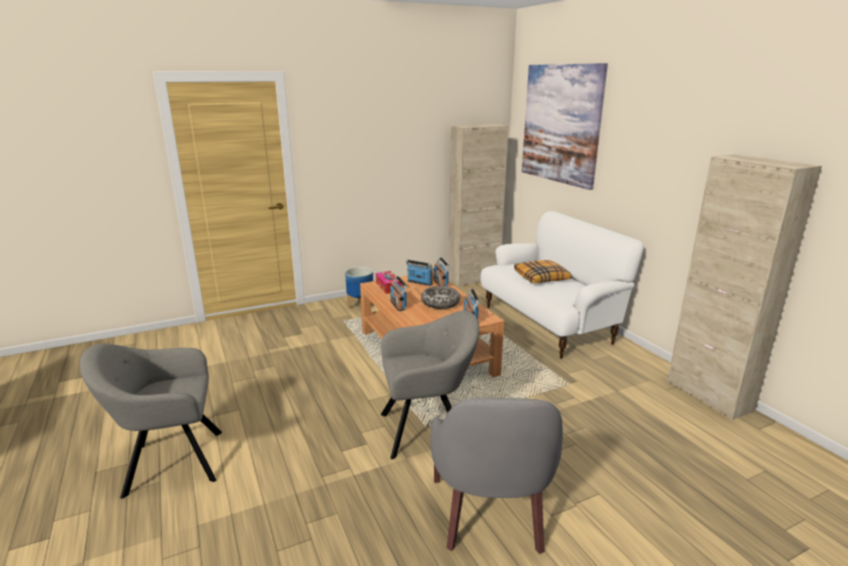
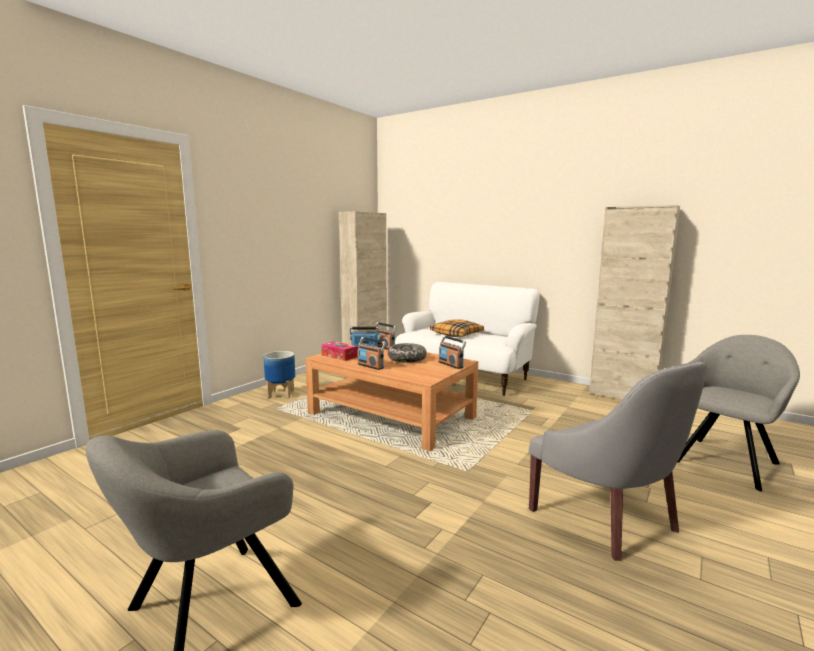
camera: 30 degrees left, 10 degrees down
grey armchair [381,311,479,459] -> grey armchair moved to [678,335,800,492]
picture [522,63,608,190] -> none

